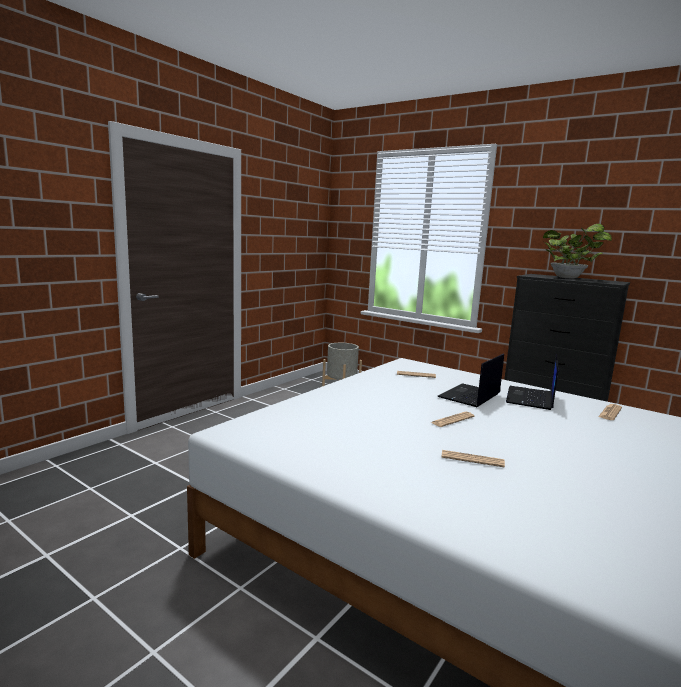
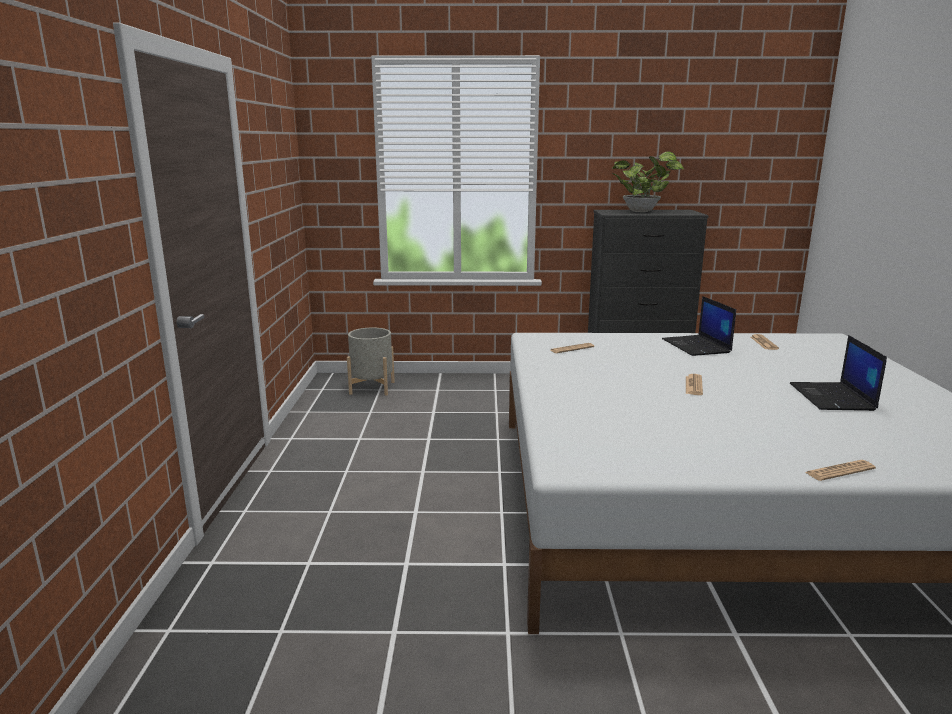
camera: 35 degrees left, 5 degrees up
laptop [437,353,504,407] -> laptop moved to [790,335,887,411]
newspaper [441,450,505,467] -> newspaper moved to [805,460,876,481]

